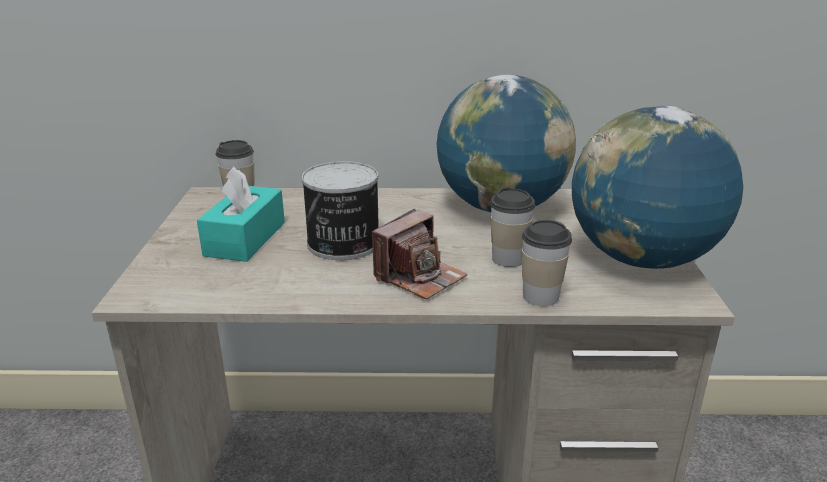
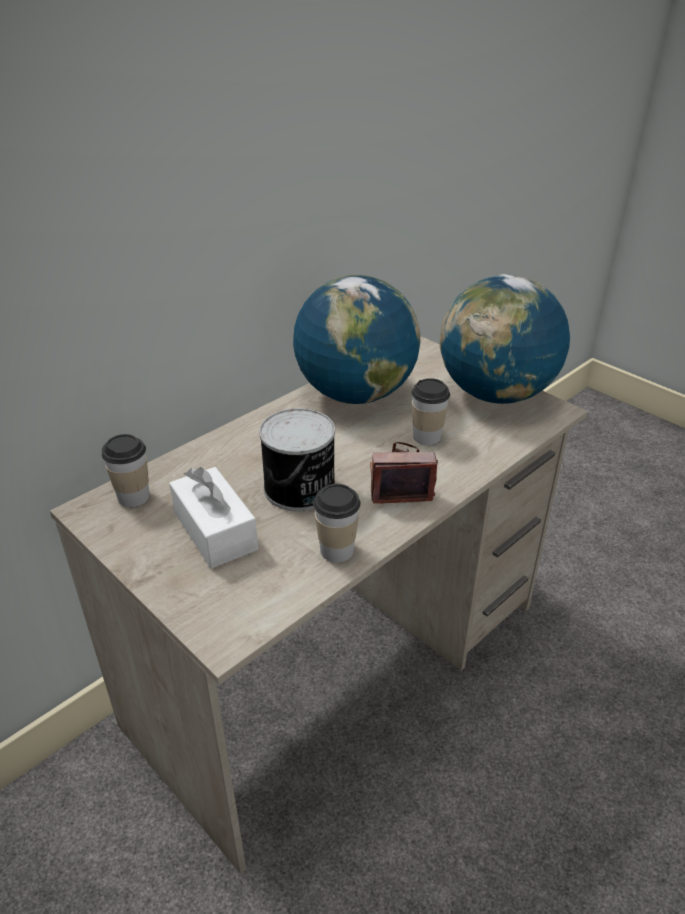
camera: 45 degrees left, 10 degrees up
turquoise tissue box [197,167,285,262] -> white tissue box [169,467,258,569]
camera [372,209,468,300] -> camera turned 90 degrees counterclockwise [370,441,438,504]
cup [522,220,572,306] -> cup moved to [313,484,360,562]

